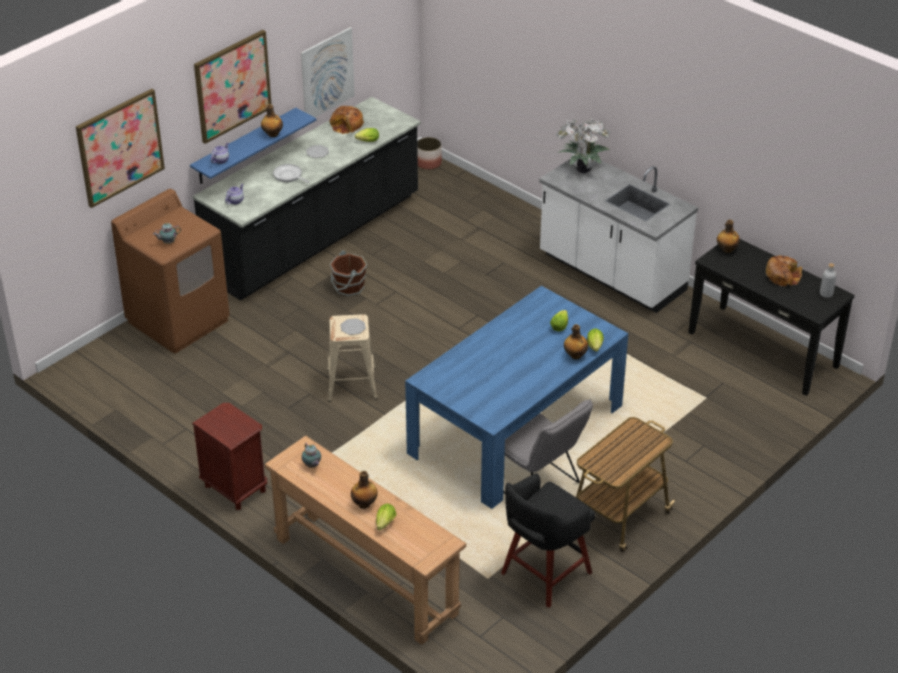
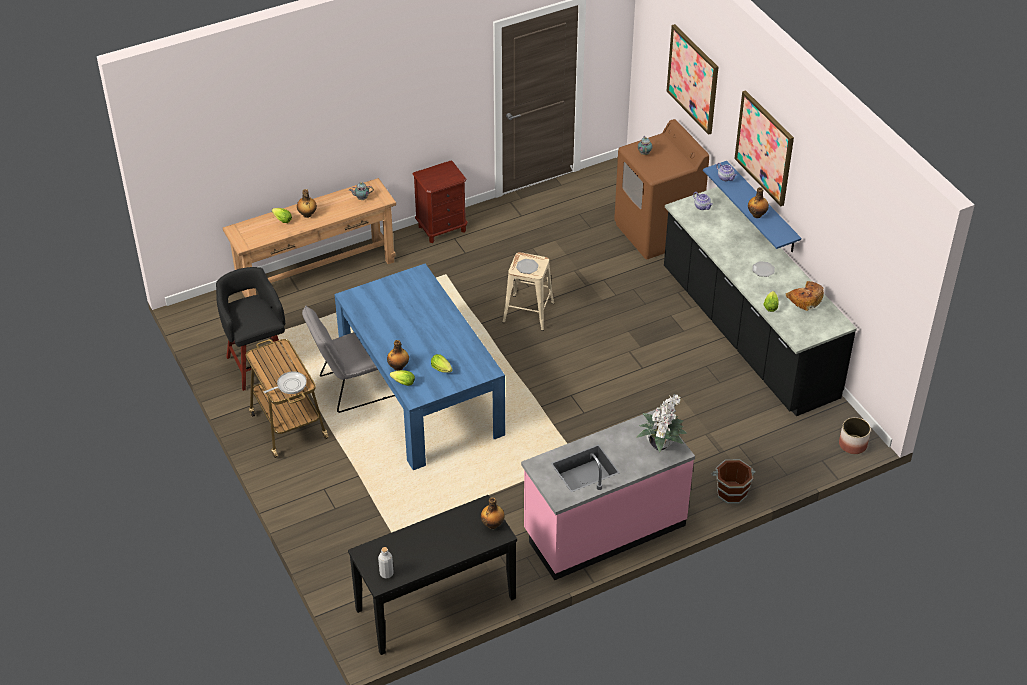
camera: 110 degrees right, 5 degrees up
frying pan [273,164,310,183] -> frying pan moved to [264,371,307,394]
picture [301,27,355,117] -> none
brown bucket [329,250,367,296] -> brown bucket moved to [711,460,755,504]
white counter [539,158,698,313] -> pink counter [521,410,695,580]
bread [766,256,802,286] -> none

